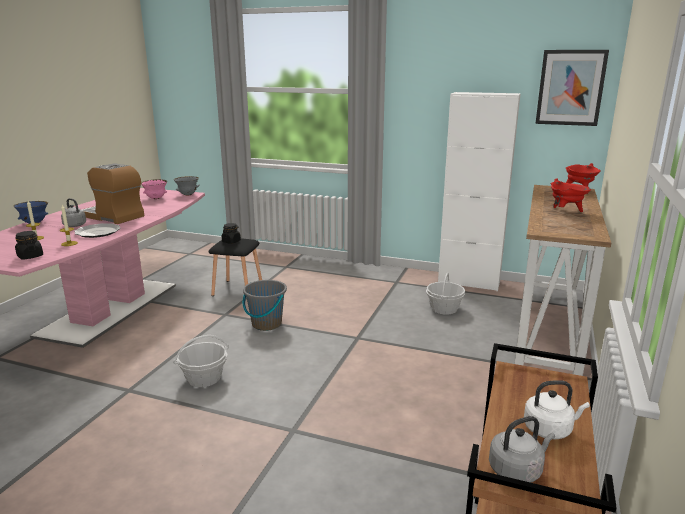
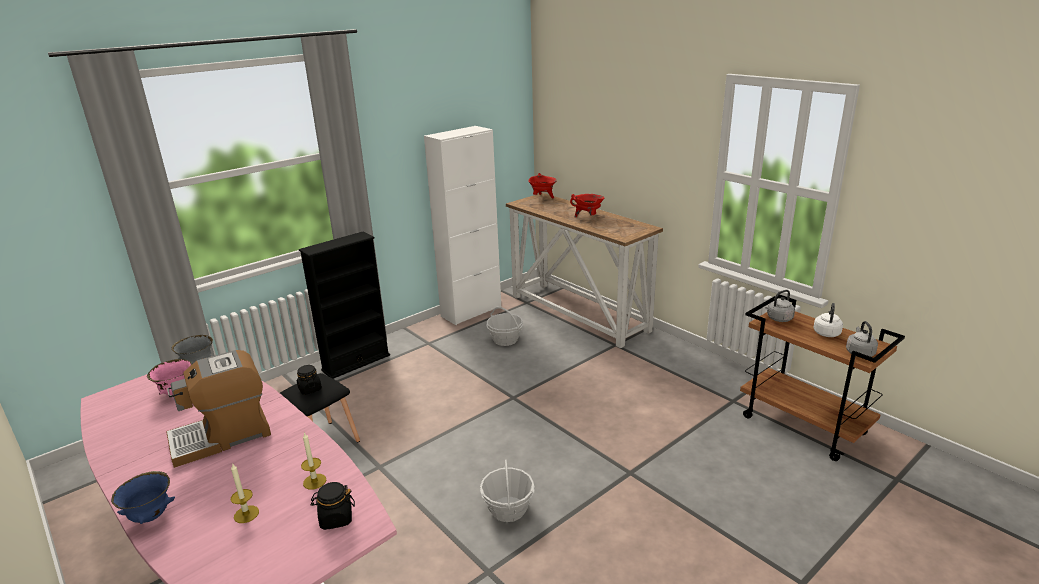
camera: 60 degrees left, 5 degrees up
grey kettle [61,198,86,227] -> grey kettle moved to [765,290,795,322]
plate [74,223,120,238] -> none
grey bucket [243,280,287,331] -> none
picture [535,50,609,126] -> none
none -> black bookcase [299,232,390,379]

